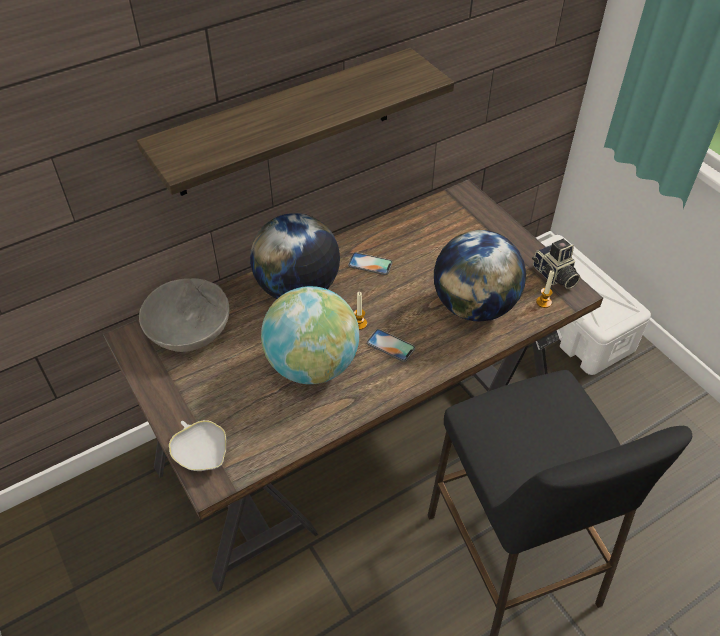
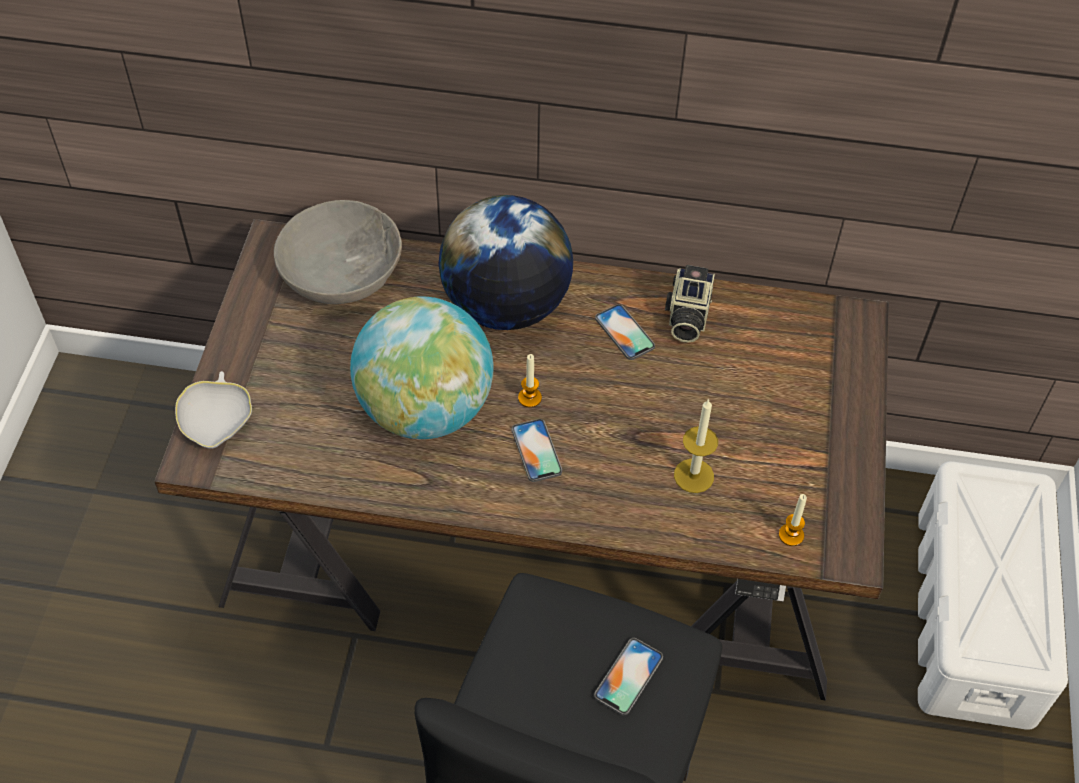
camera: 40 degrees right, 5 degrees up
shelf [137,48,454,196] -> none
globe [434,230,526,322] -> candle [674,399,718,493]
camera [532,239,581,289] -> camera moved to [665,265,715,343]
none -> phone [594,638,663,715]

